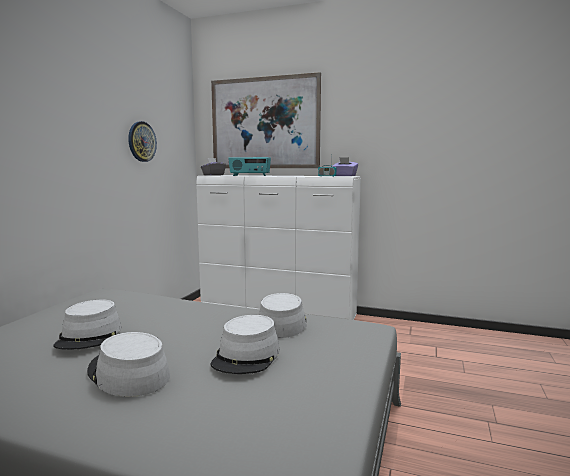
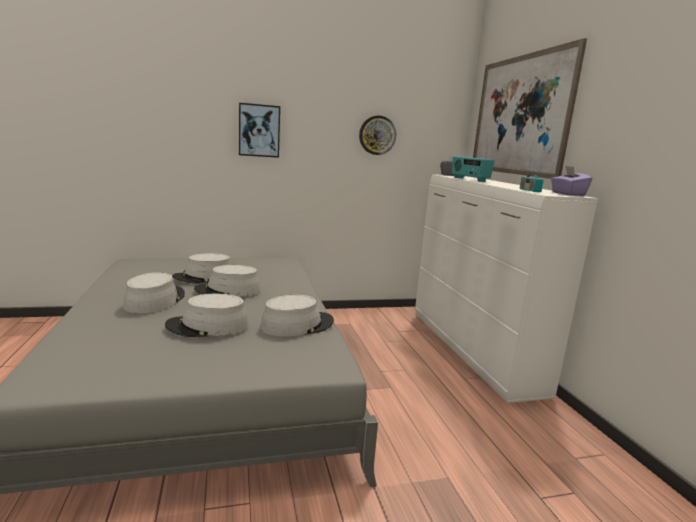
camera: 55 degrees right, 5 degrees up
none -> grey hat [194,265,261,297]
none -> picture [239,103,280,158]

